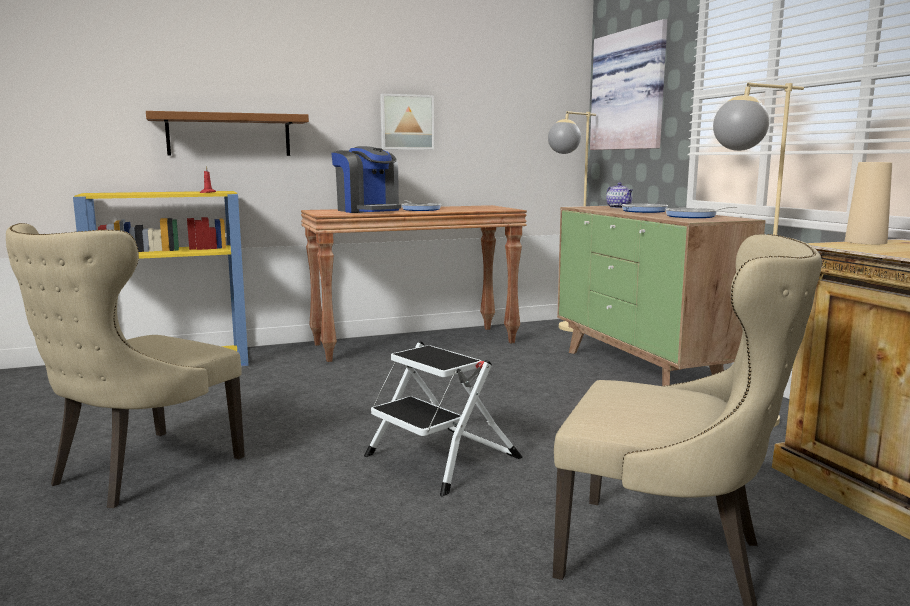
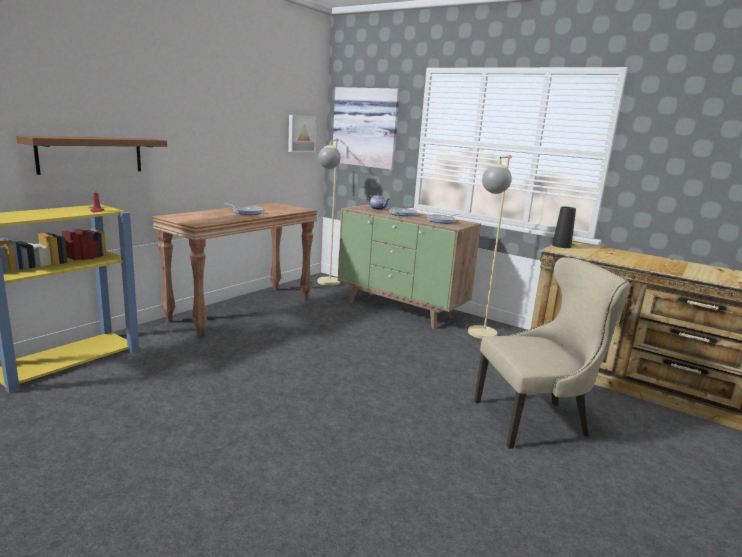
camera: 35 degrees left, 5 degrees up
beige chair [6,223,245,508] -> none
coffee machine [331,146,401,213] -> none
step ladder [364,341,523,497] -> none
picture [380,94,434,150] -> picture moved to [288,115,316,152]
beige vase [845,162,892,244] -> black vase [552,206,576,248]

